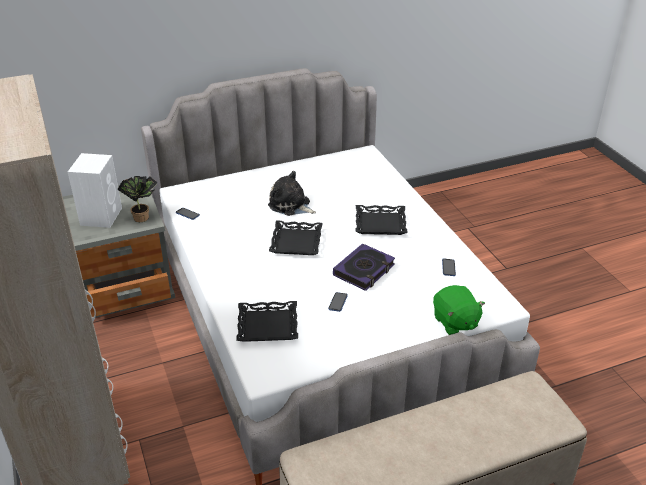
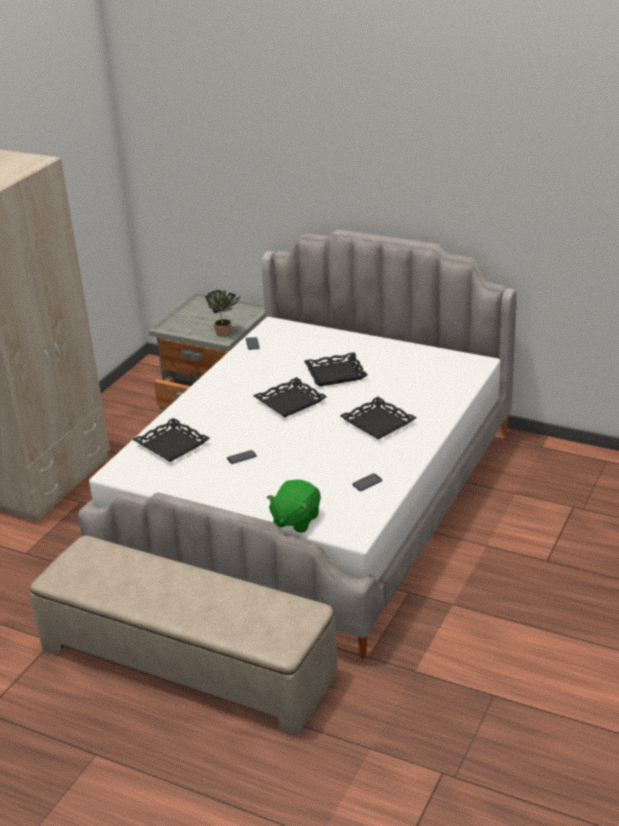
camera: 50 degrees right, 5 degrees down
white speaker [68,153,122,228] -> none
plush toy [268,171,316,216] -> black tray [304,352,368,386]
book [333,243,395,291] -> none

